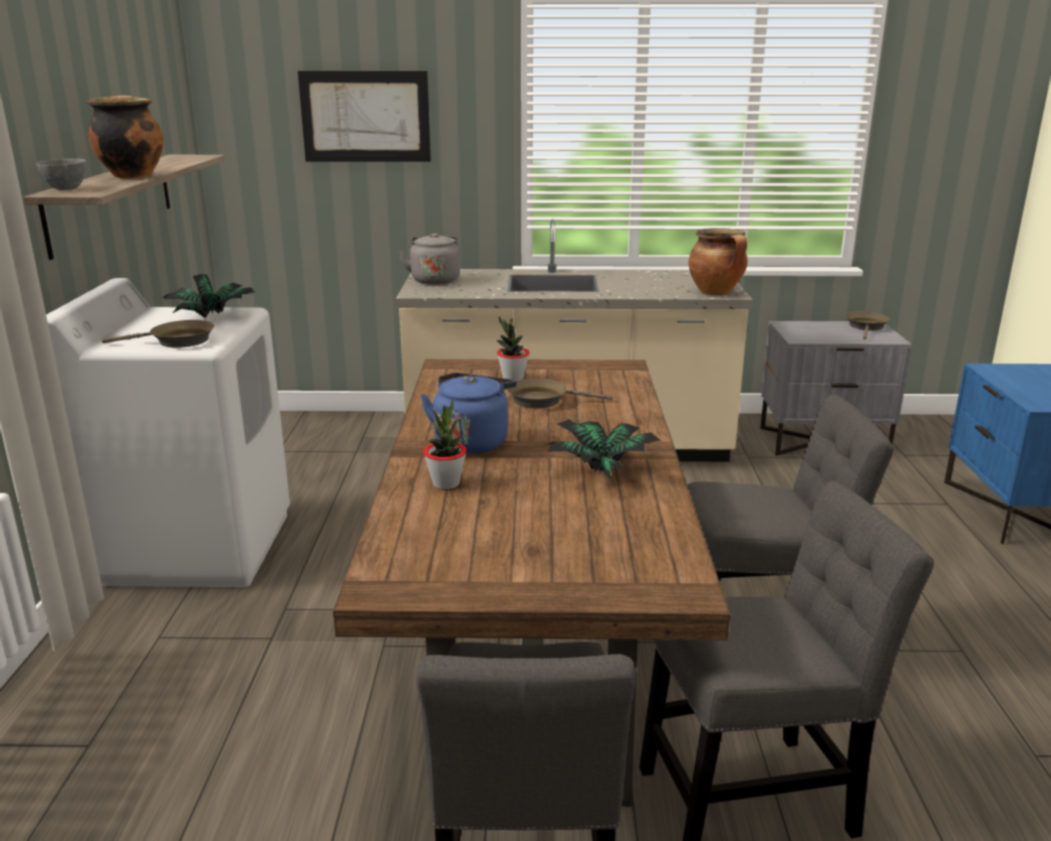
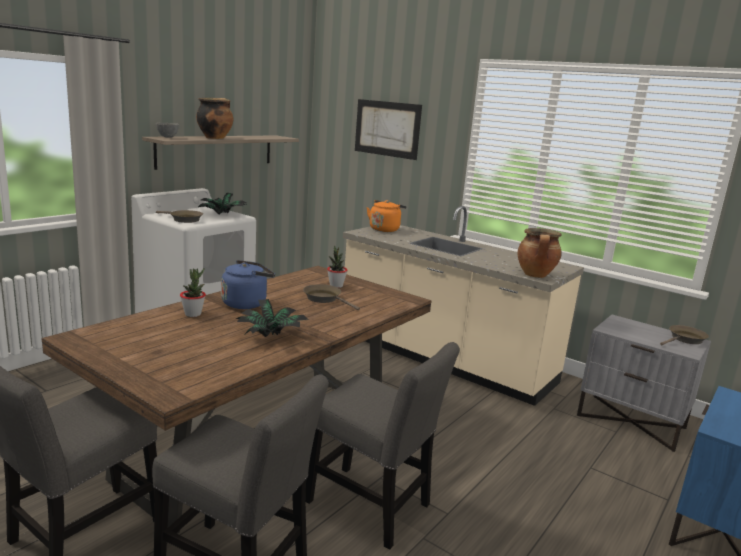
camera: 35 degrees right, 5 degrees down
grey kettle [399,233,460,285] -> orange kettle [367,200,407,232]

